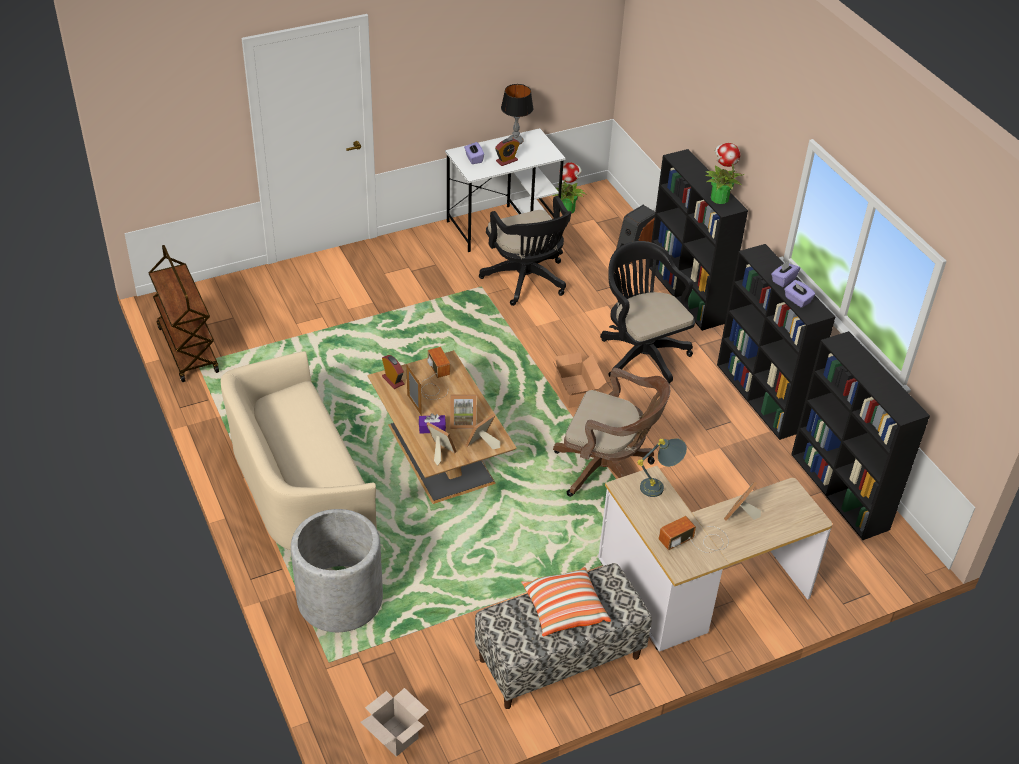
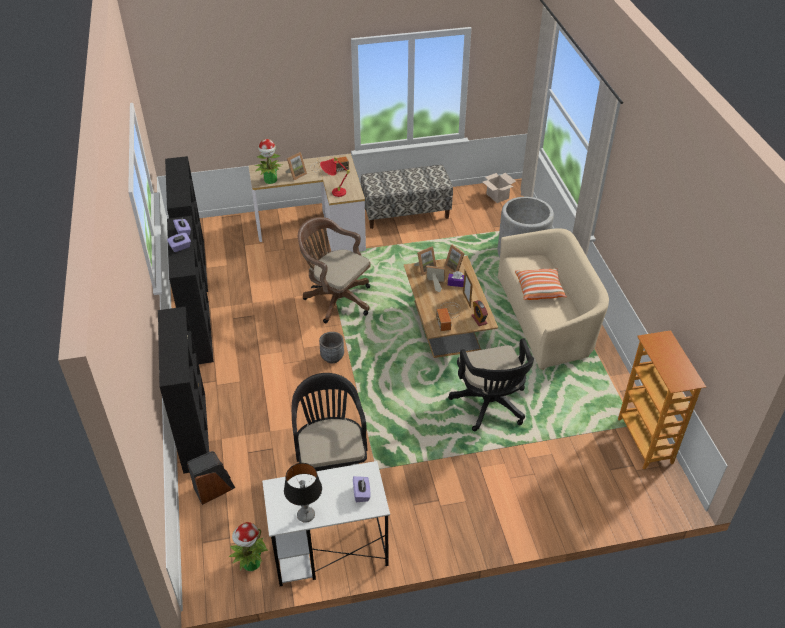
camera: 165 degrees left, 0 degrees up
brown cart [148,245,219,382] -> bookcase [618,330,706,469]
alarm clock [495,138,520,166] -> none
pillow [521,567,611,637] -> pillow moved to [515,269,567,300]
cardboard box [552,352,606,408] -> grey planter [319,332,344,363]
black office chair [600,241,695,384] -> black office chair moved to [448,338,534,431]
grey table lamp [637,438,687,497] -> red table lamp [320,157,350,197]
potted plant [705,143,744,204] -> potted plant moved to [255,139,282,184]

